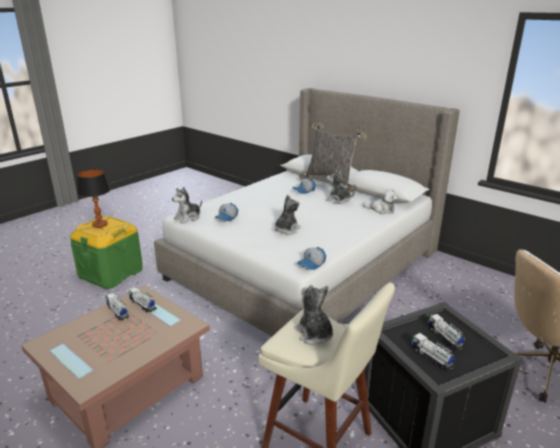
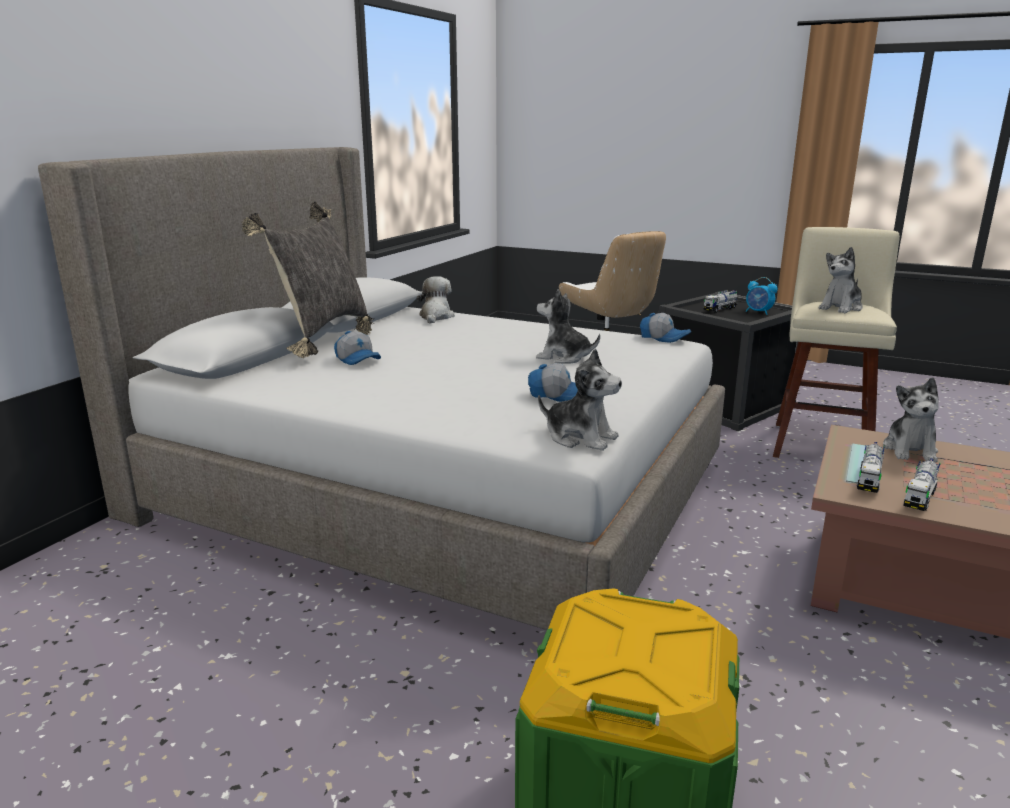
camera: 105 degrees left, 5 degrees down
table lamp [77,169,110,228] -> none
plush toy [326,170,355,204] -> plush toy moved to [883,378,939,463]
toy truck [411,333,455,371] -> alarm clock [746,277,778,315]

